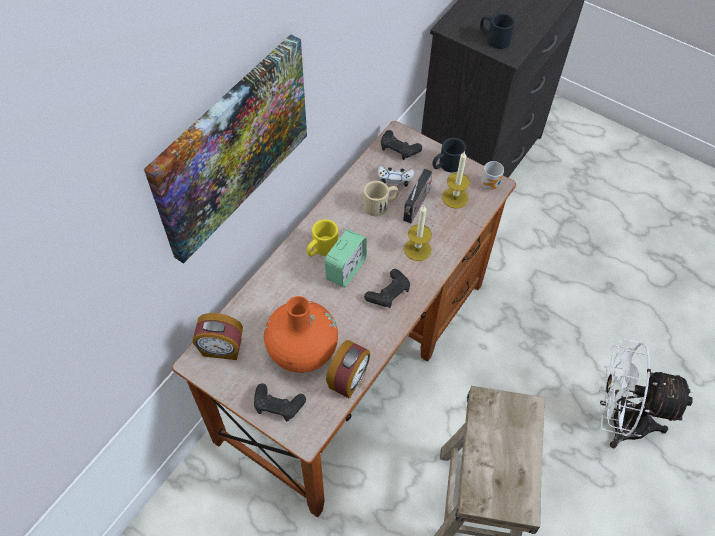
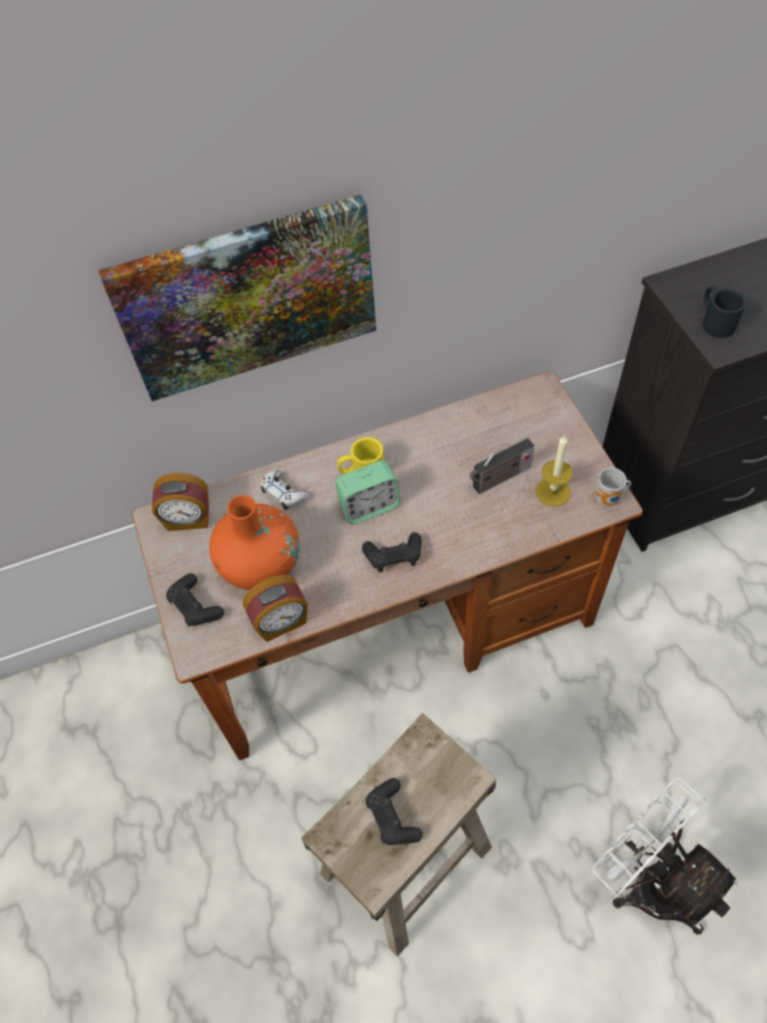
camera: 40 degrees right, 0 degrees up
alarm clock [193,313,243,360] -> alarm clock turned 45 degrees counterclockwise [152,473,209,531]
beige mug [363,181,399,216] -> none
white game controller [378,166,414,187] -> white game controller moved to [260,470,310,510]
black game controller [381,130,422,160] -> black game controller moved to [366,778,423,845]
candle [404,205,432,261] -> none
black mug [432,138,466,172] -> none

